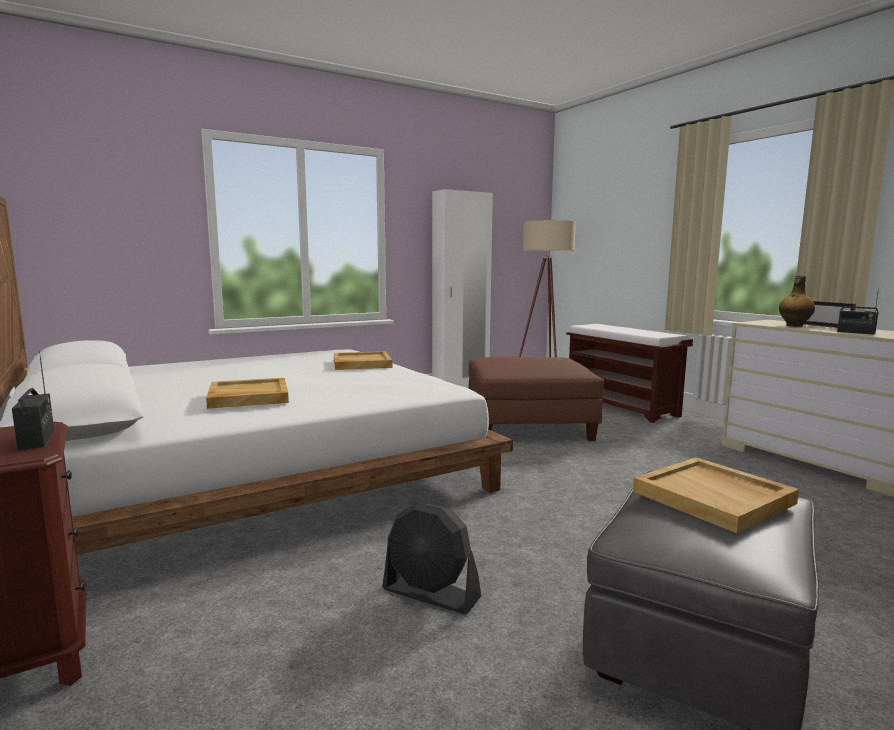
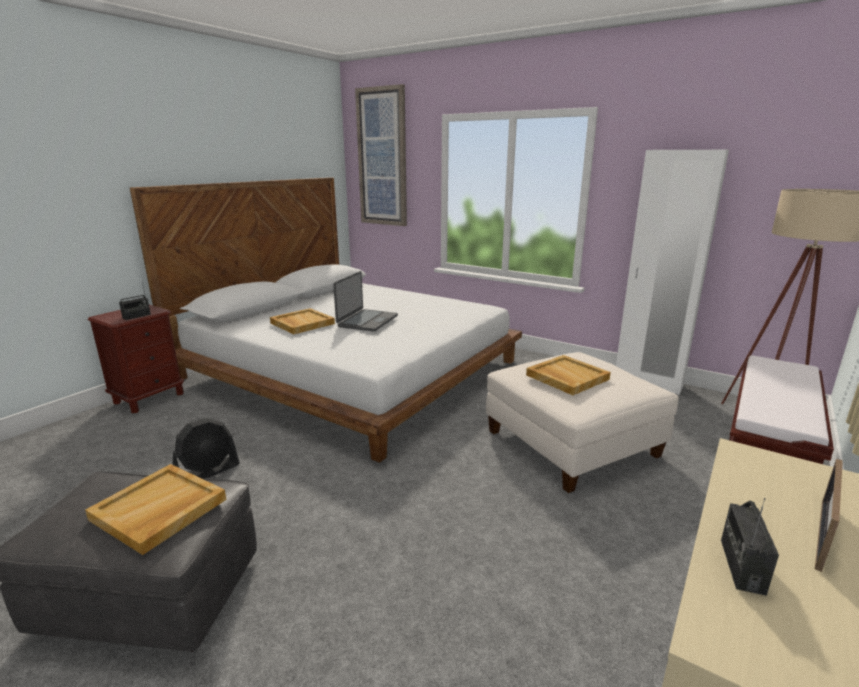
camera: 65 degrees right, 10 degrees up
beige tray [334,351,392,370] -> beige tray moved to [526,355,611,395]
black fan [382,503,481,614] -> black fan turned 135 degrees counterclockwise [172,418,240,479]
brown ottoman [469,356,604,441] -> white ottoman [486,352,679,493]
bottle [779,276,815,327] -> none
none -> laptop [333,271,398,332]
none -> picture [355,84,407,226]

